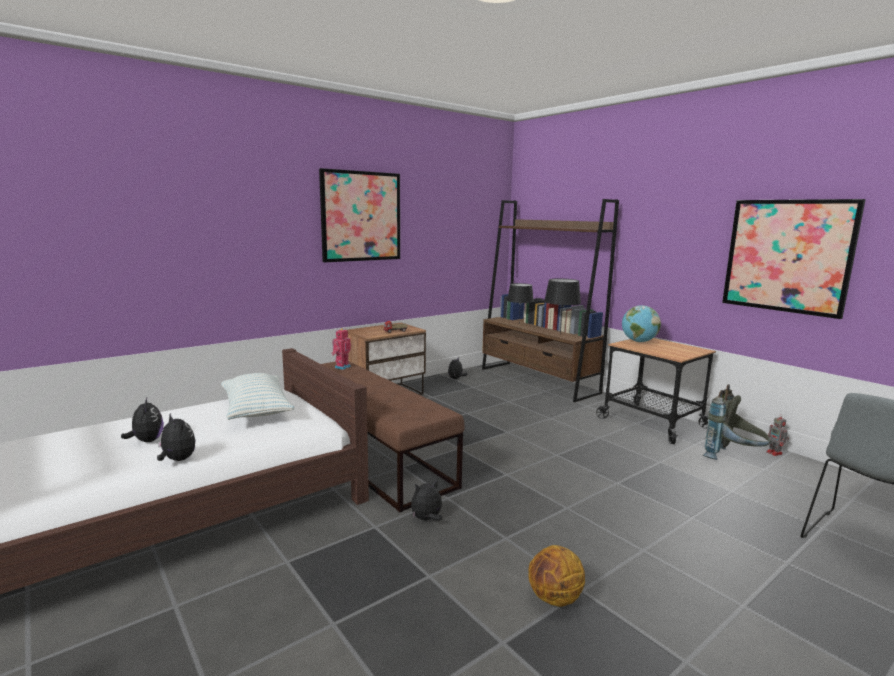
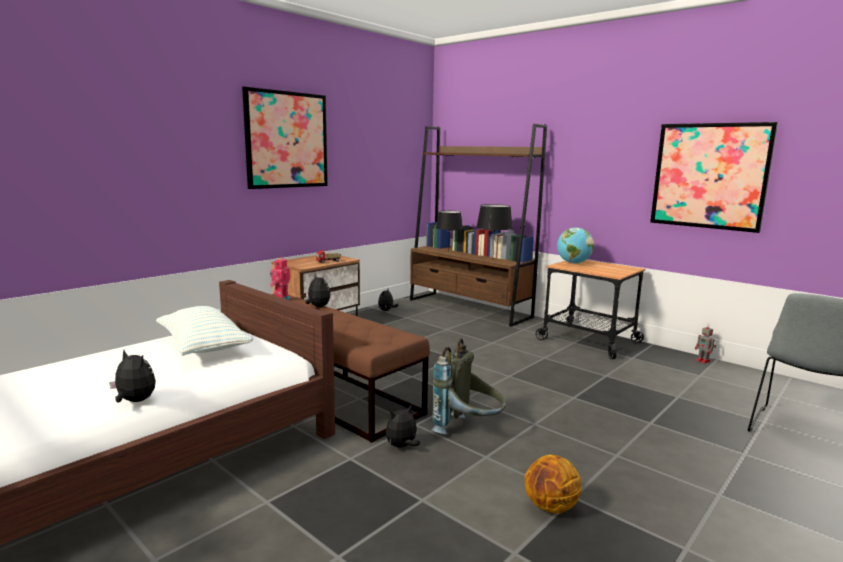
camera: 10 degrees left, 0 degrees up
plush toy [121,398,164,442] -> plush toy moved to [305,273,330,307]
grey backpack [703,384,771,460] -> grey backpack moved to [431,338,506,435]

